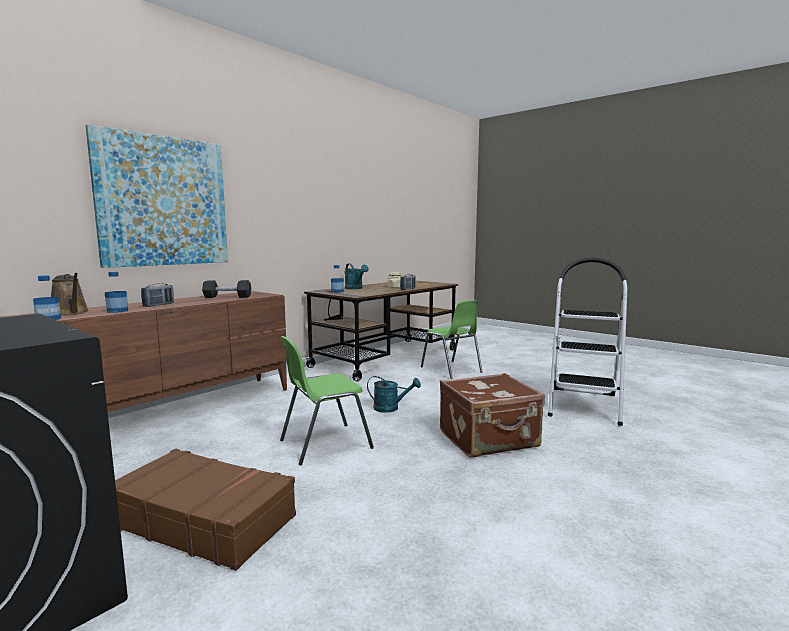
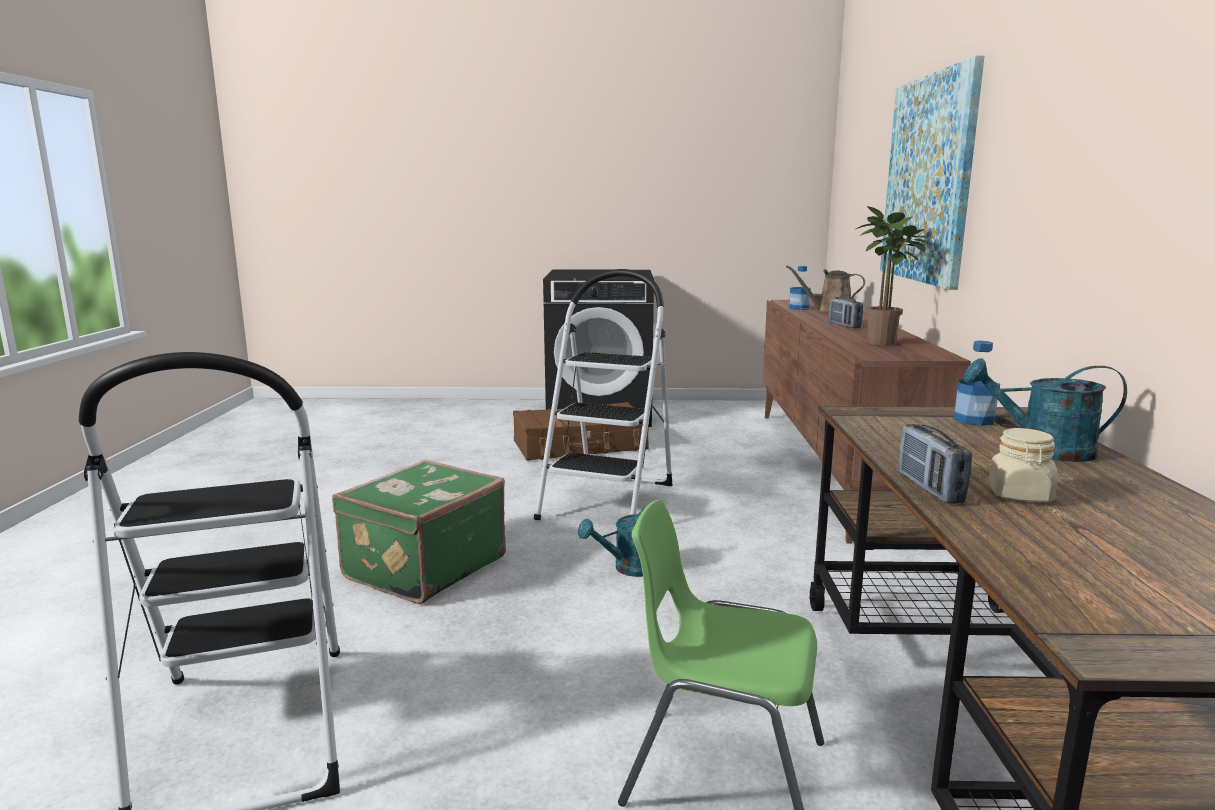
camera: 140 degrees right, 5 degrees up
bottle [105,272,128,313] -> none
grey dumbbell [202,280,251,298] -> potted plant [856,206,933,346]
green chair [280,336,374,465] -> step ladder [534,269,672,520]
brown suitcase [440,373,545,458] -> green suitcase [332,459,506,604]

